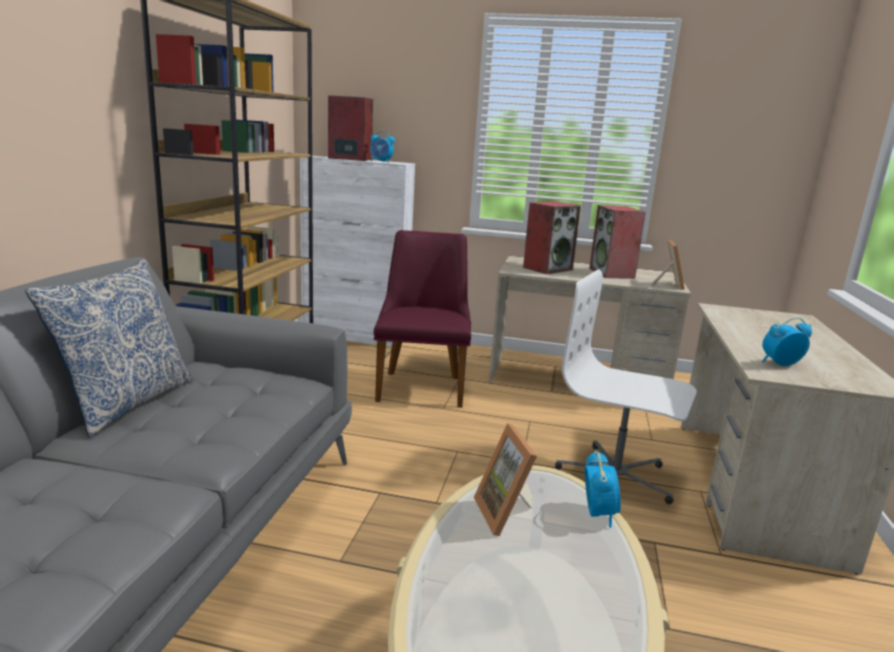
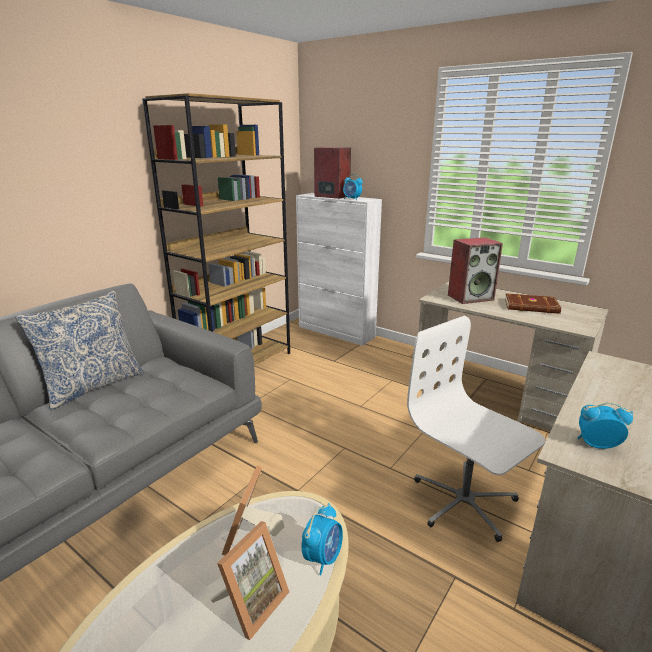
camera: 25 degrees right, 5 degrees up
purple chair [374,230,471,408] -> none
speaker [589,205,646,279] -> brown book [505,293,561,314]
picture frame [651,240,685,290] -> picture frame moved to [210,521,289,640]

